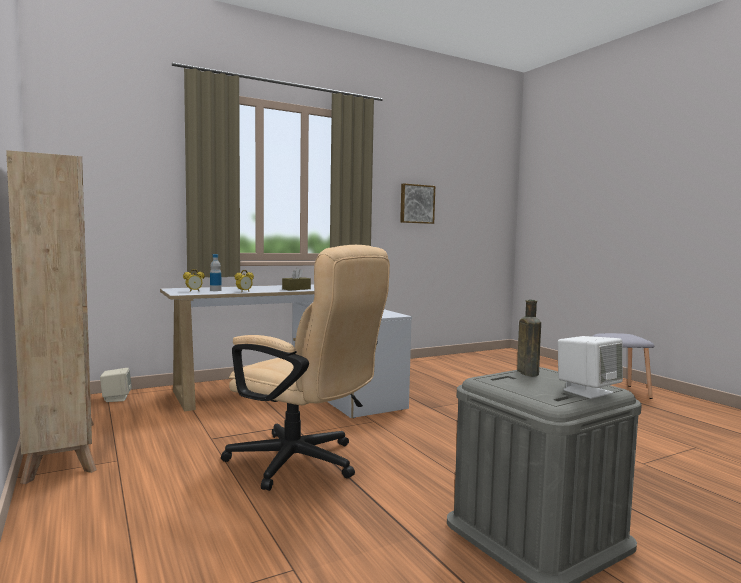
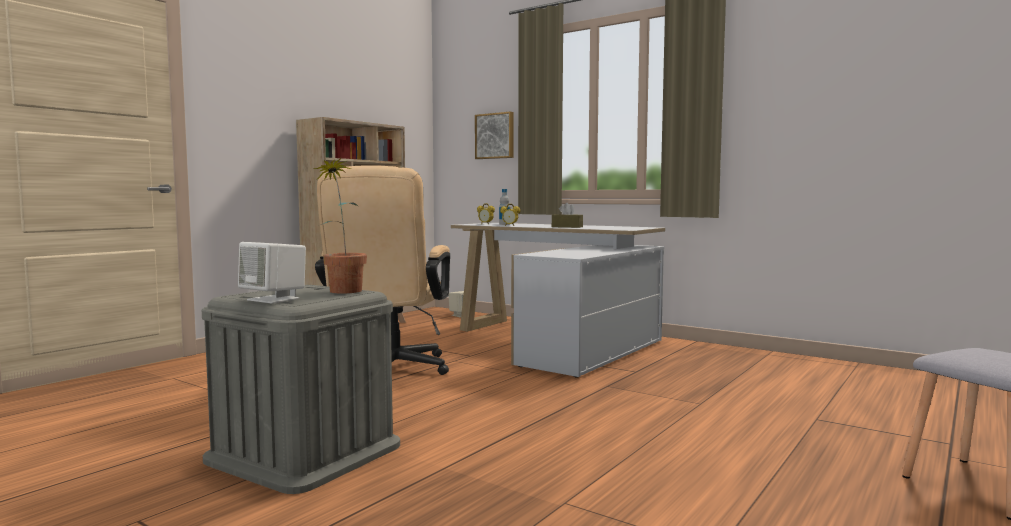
camera: 65 degrees right, 0 degrees up
picture [400,183,435,224] -> picture moved to [475,112,514,159]
brown bottle [517,300,541,376] -> potted plant [313,158,367,294]

